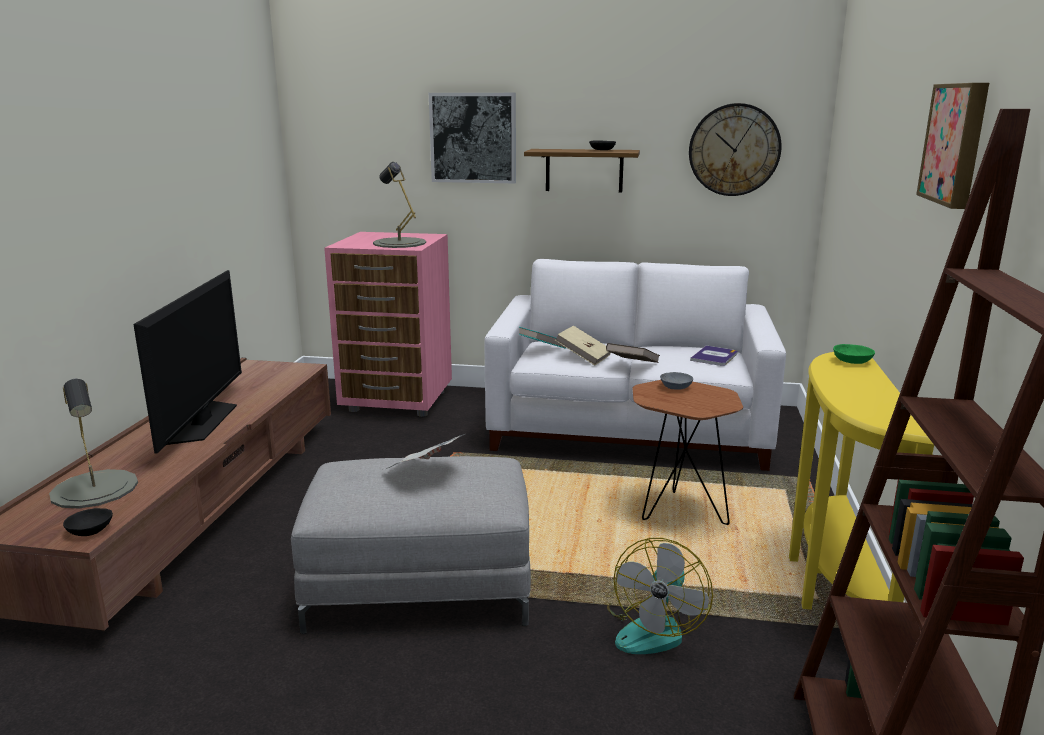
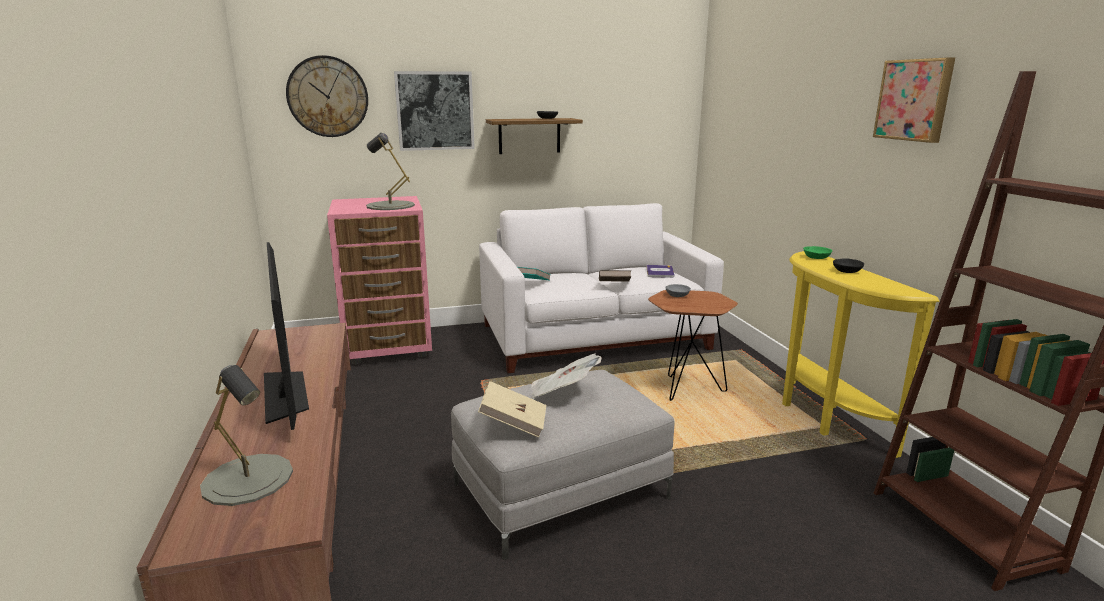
camera: 25 degrees left, 0 degrees up
black bowl [63,508,113,536] -> black bowl moved to [833,259,864,273]
beige book [555,326,611,366] -> beige book moved to [478,381,546,438]
fan [607,538,713,654] -> none
wall clock [689,103,782,196] -> wall clock moved to [286,55,368,137]

